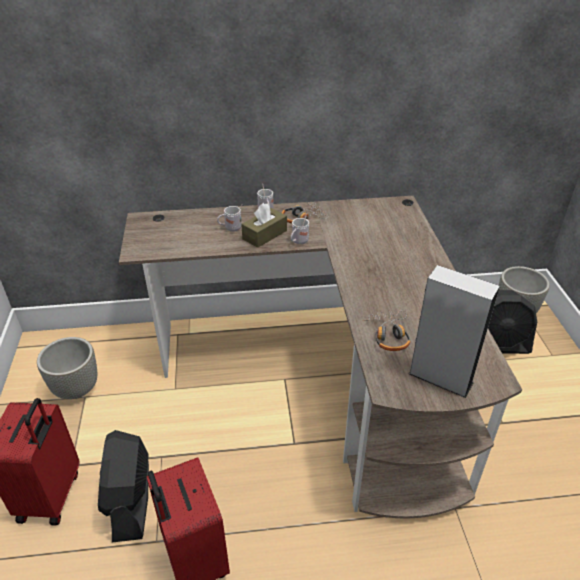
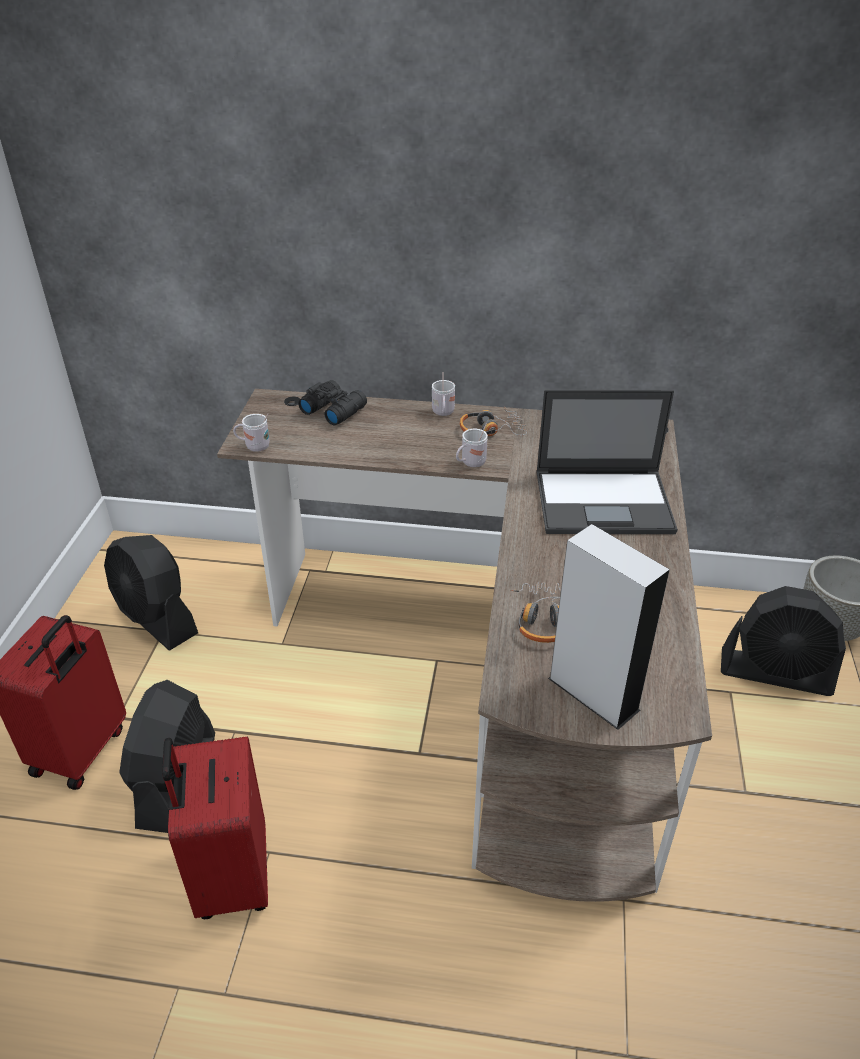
camera: 15 degrees right, 0 degrees up
grey planter [37,337,97,399] -> black fan [104,535,198,651]
white mug [217,204,242,232] -> white mug moved to [233,413,270,452]
brown tissue box [241,203,287,248] -> none
none -> black binoculars [298,380,367,425]
none -> laptop [536,390,678,534]

